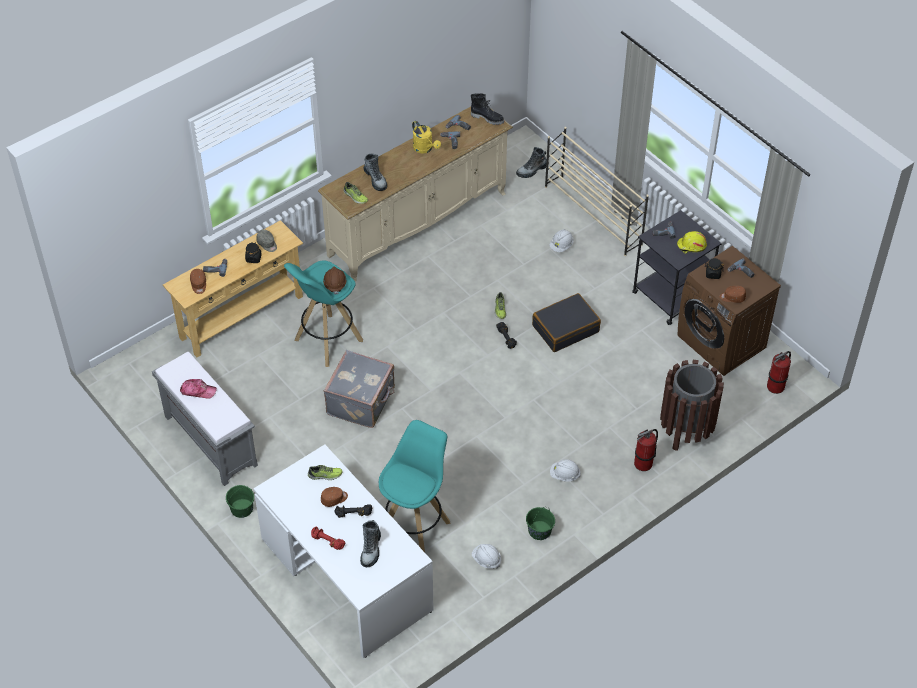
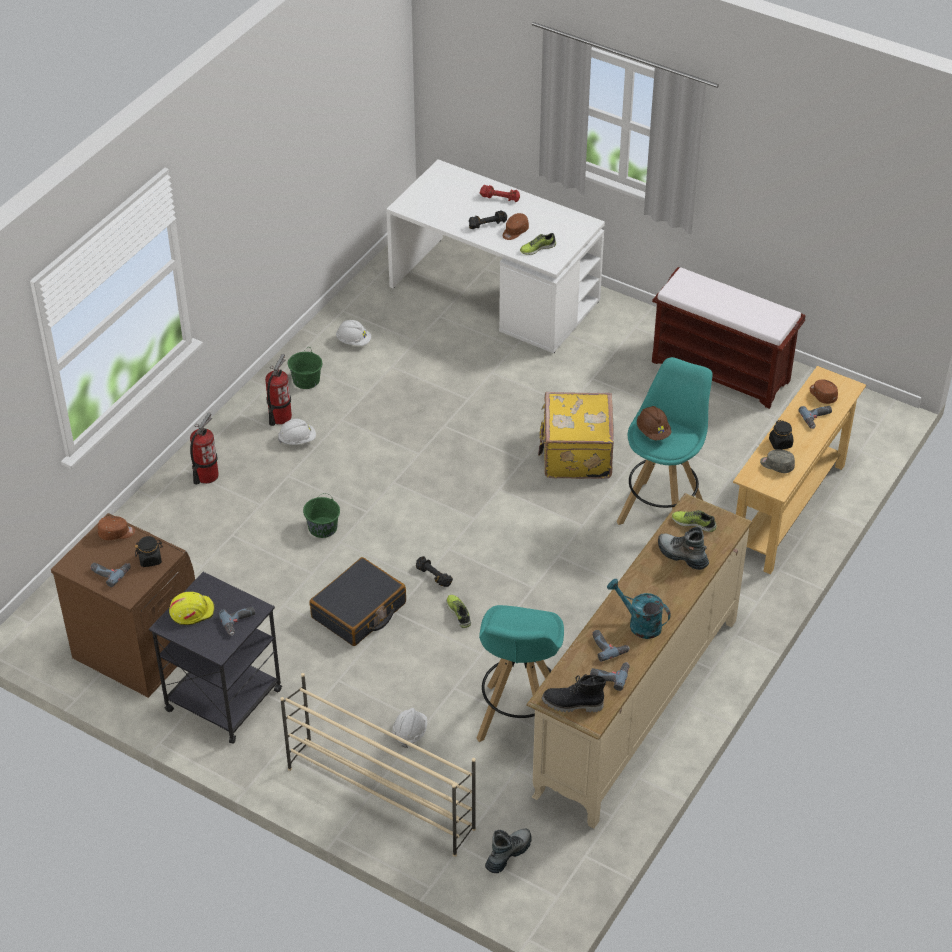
camera: 160 degrees right, 5 degrees down
grey bench [152,352,258,486] -> brown bench [652,267,806,409]
cap [180,379,217,399] -> none
green bucket [226,485,254,518] -> green bucket moved to [303,493,340,538]
grey suitcase [324,350,395,428] -> yellow suitcase [538,392,614,479]
boot [360,520,381,567] -> none
turquoise stool [379,420,451,552] -> turquoise stool moved to [476,605,564,742]
yellow watering can [412,121,441,154] -> turquoise watering can [607,579,671,639]
brown trash can [660,360,724,451] -> none
fire extinguisher [767,351,791,394] -> fire extinguisher moved to [265,354,292,426]

